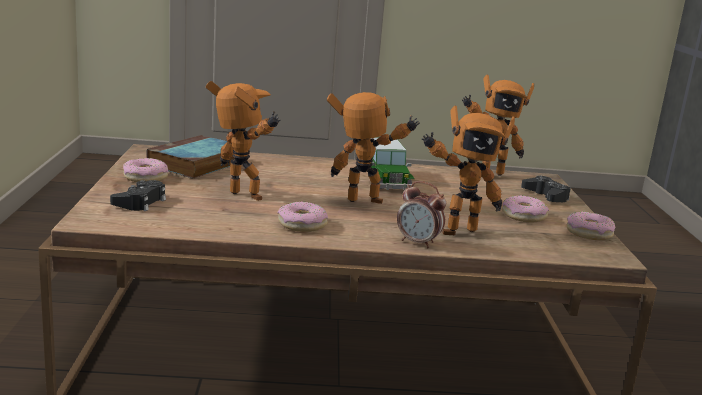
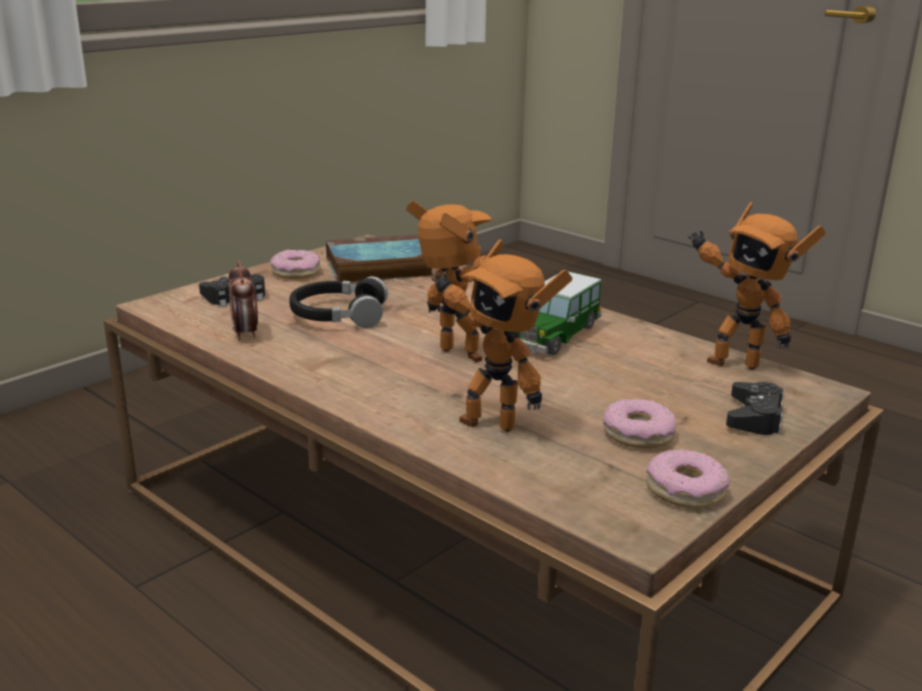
camera: 45 degrees right, 5 degrees up
toy robot [206,81,281,201] -> black headphones [289,276,388,328]
donut [277,202,328,232] -> none
alarm clock [397,181,446,248] -> alarm clock moved to [228,261,258,340]

